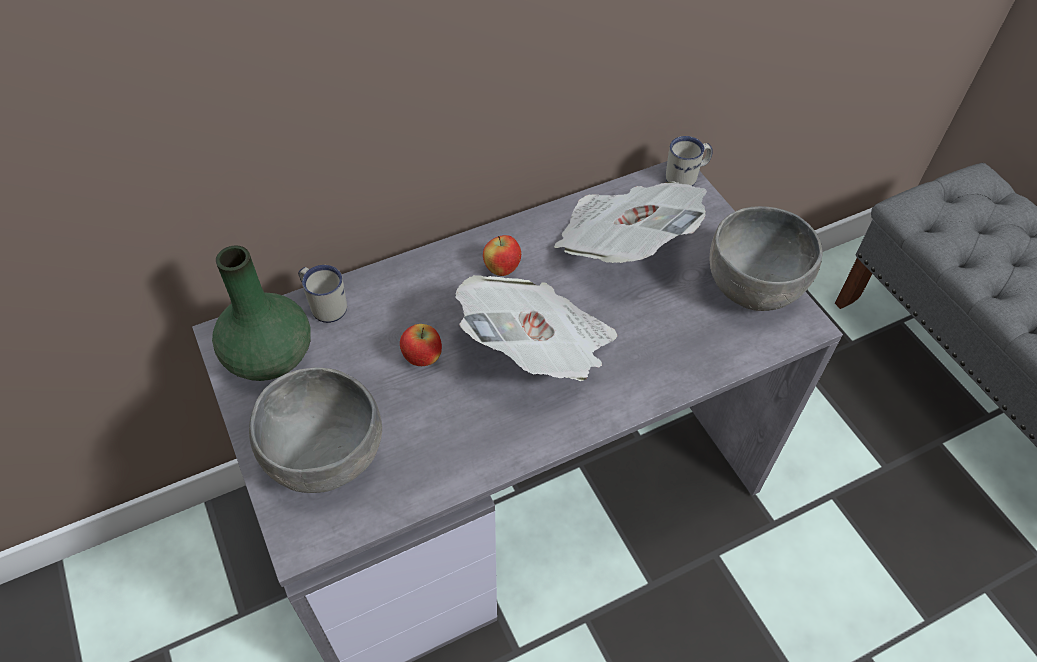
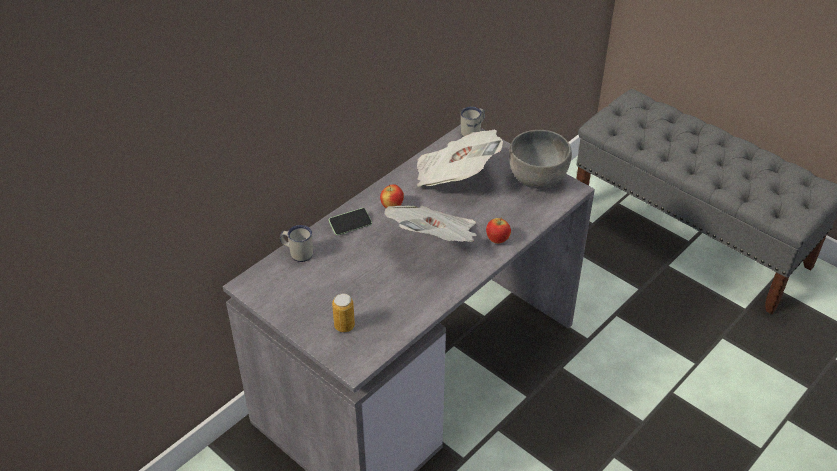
camera: 20 degrees left, 10 degrees down
green vase [212,245,311,381] -> none
grey bowl [249,367,382,493] -> can [332,294,355,332]
apple [400,324,442,366] -> apple moved to [486,217,511,244]
none -> phone [329,208,372,236]

